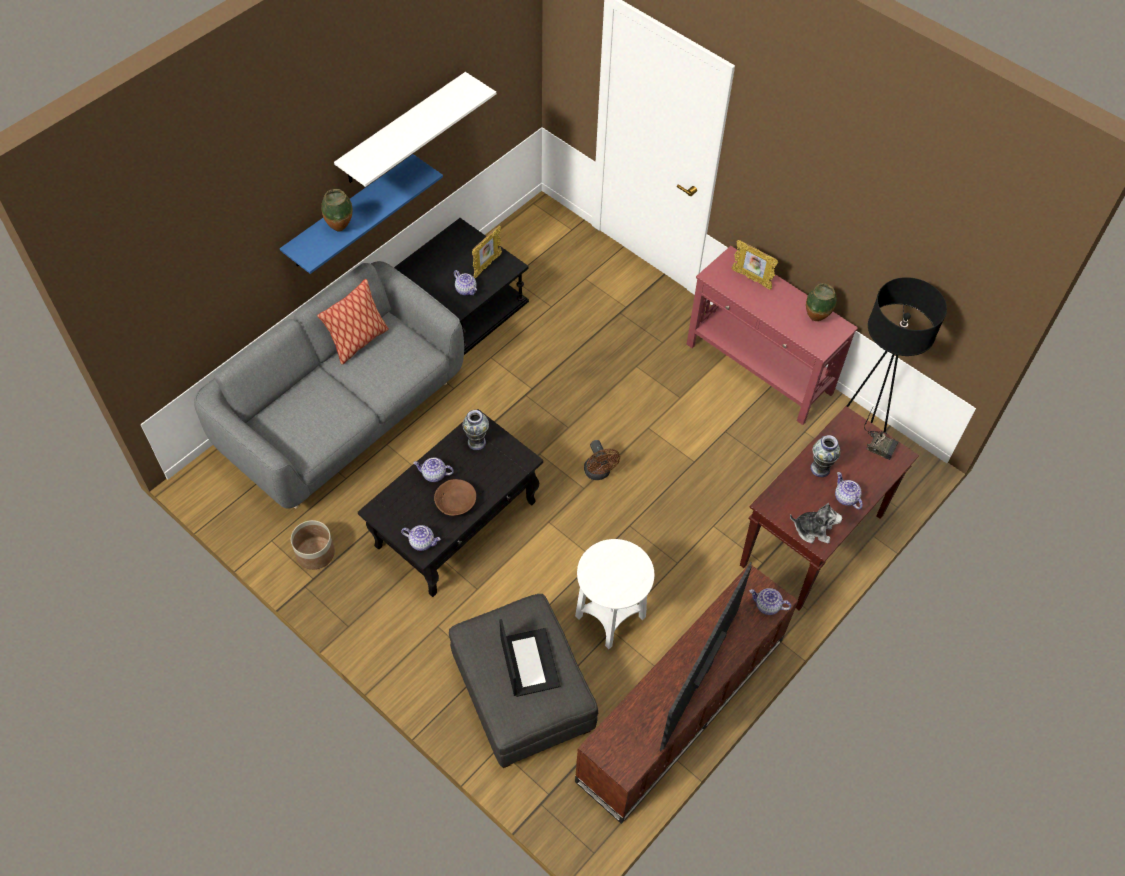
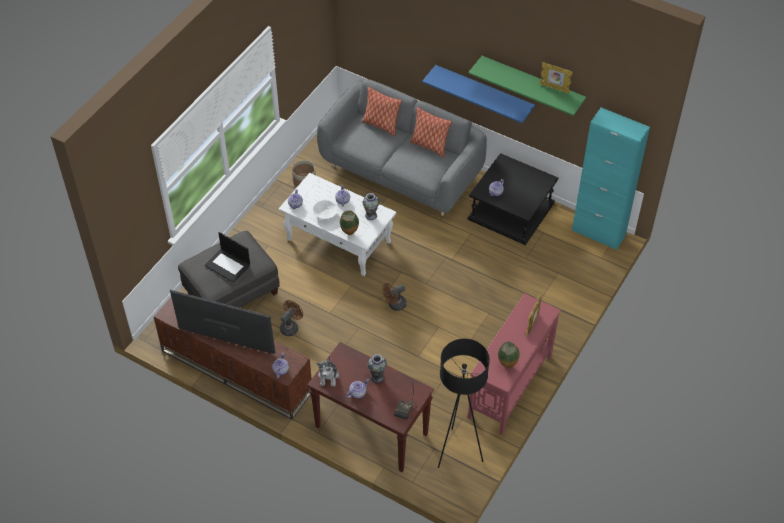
camera: 80 degrees right, 5 degrees down
vase [321,189,353,231] -> vase moved to [340,210,359,235]
white shelf [334,72,496,187] -> green shelf [468,56,586,116]
black coffee table [358,409,543,597] -> white coffee table [279,173,396,276]
brown bowl [434,479,476,516] -> white bowl [312,200,338,220]
picture frame [472,226,502,278] -> picture frame moved to [539,62,573,94]
laptop [499,619,560,697] -> laptop turned 60 degrees clockwise [205,232,250,283]
white side table [575,539,654,649] -> brown fan [280,300,303,336]
none -> pillow [362,87,402,136]
none -> turquoise cabinet [572,108,650,250]

